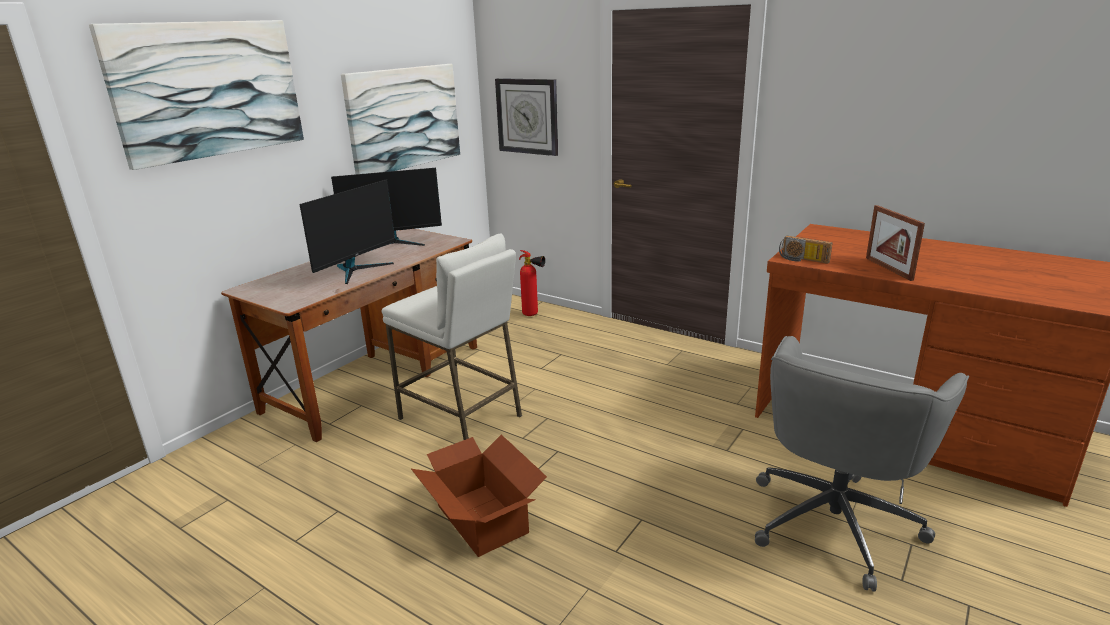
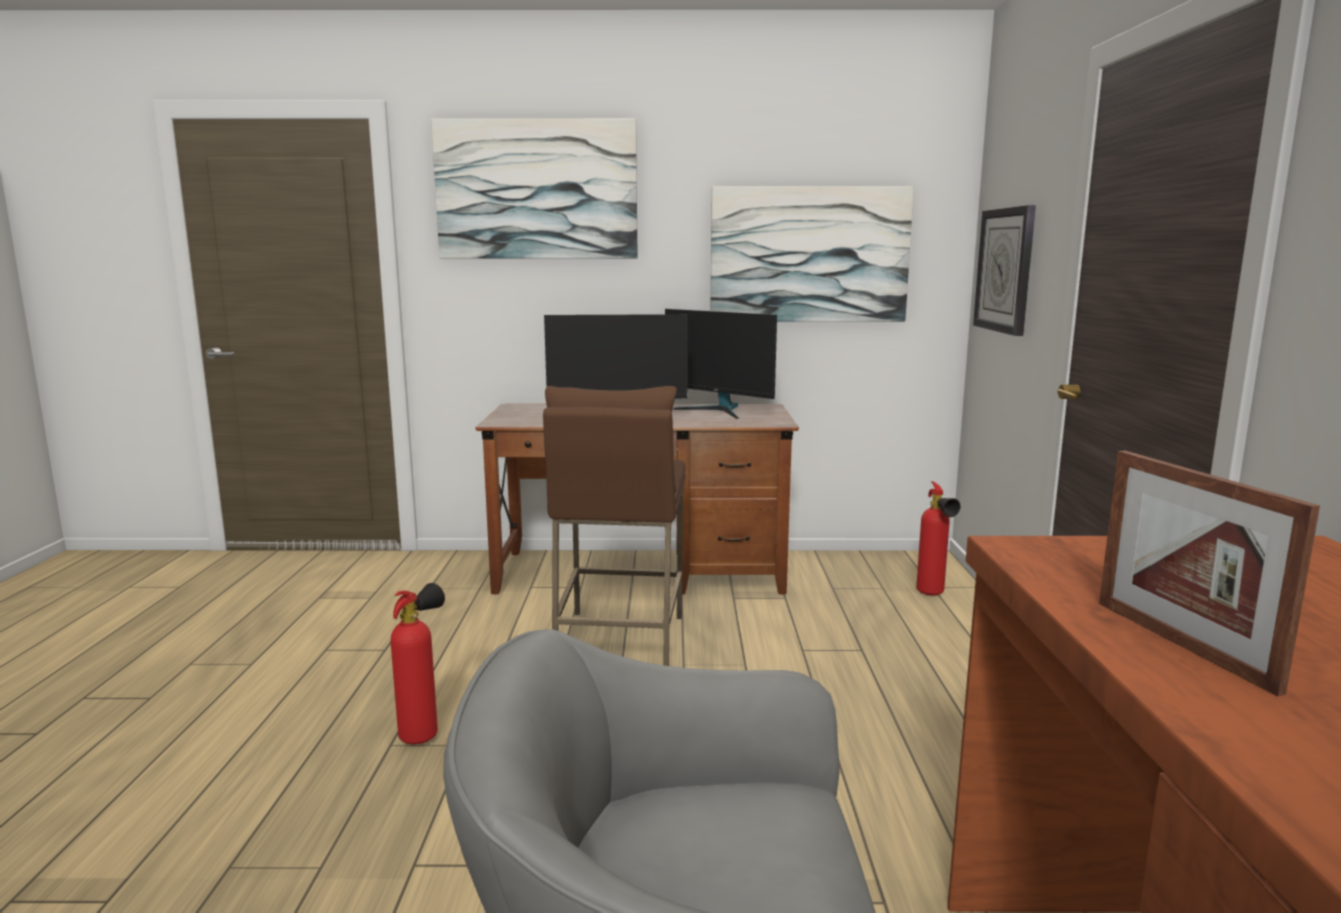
camera: 55 degrees right, 10 degrees down
white stool [382,233,522,440] -> brown stool [543,386,686,666]
cardboard box [411,434,547,557] -> fire extinguisher [391,583,445,745]
radio [779,236,832,264] -> none
picture frame [866,205,925,281] -> picture frame turned 60 degrees counterclockwise [1099,451,1320,696]

